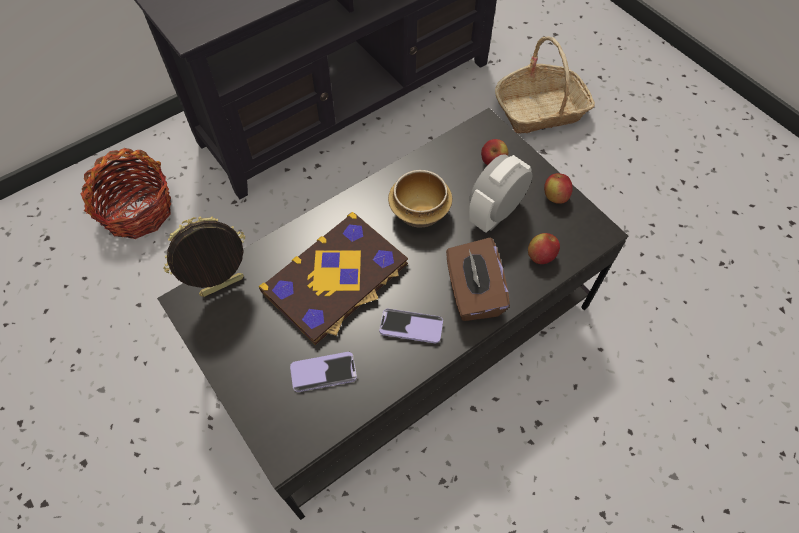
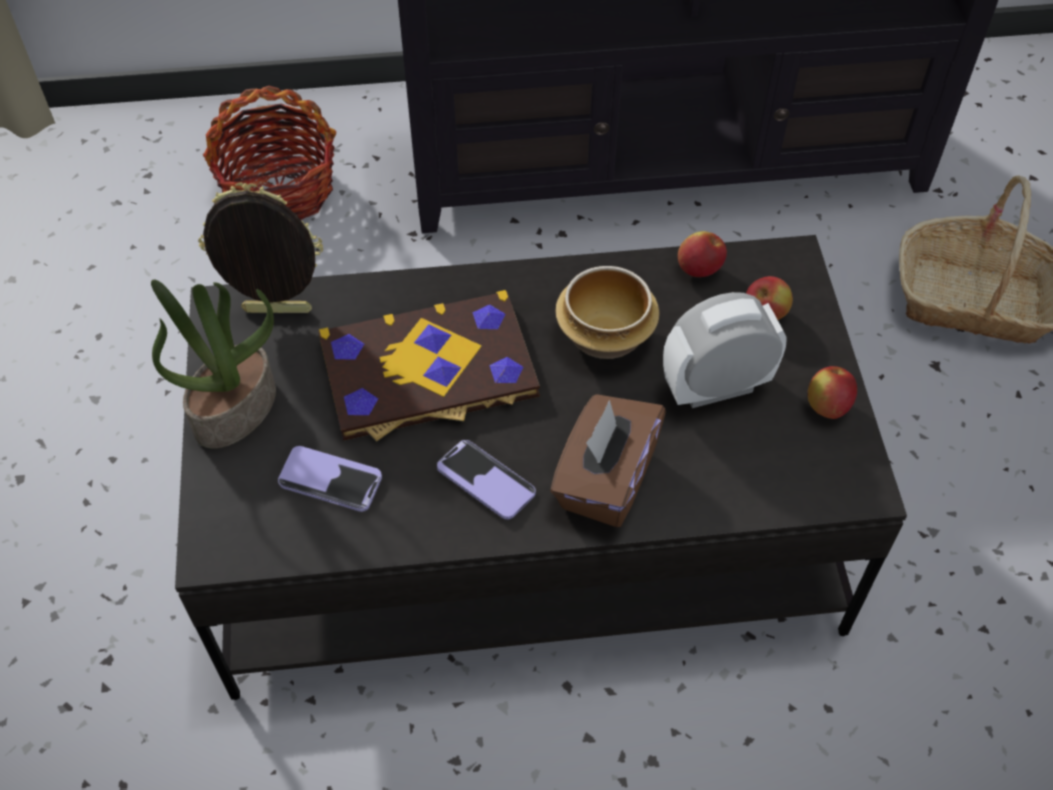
camera: 30 degrees right, 5 degrees down
apple [528,233,560,264] -> apple moved to [678,231,727,277]
none -> potted plant [151,279,276,448]

